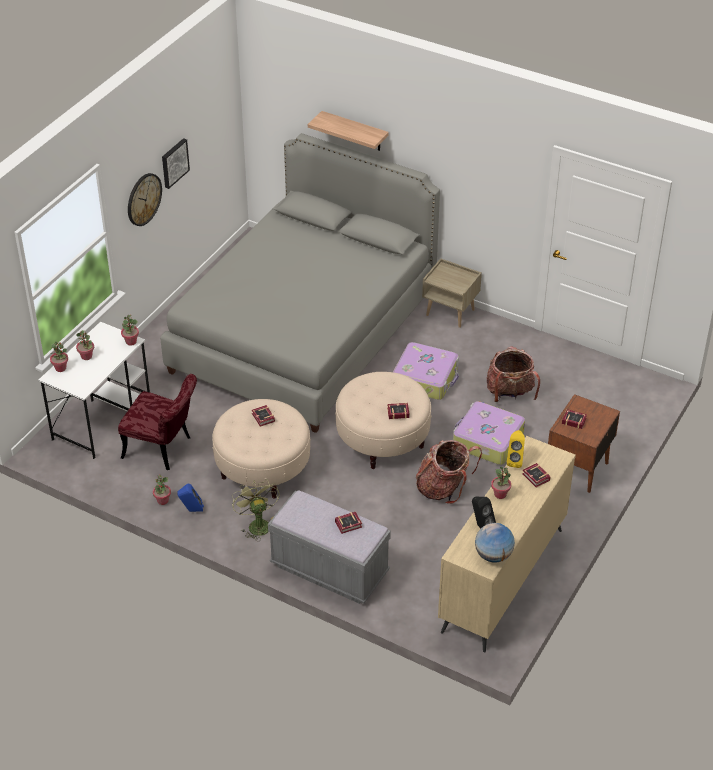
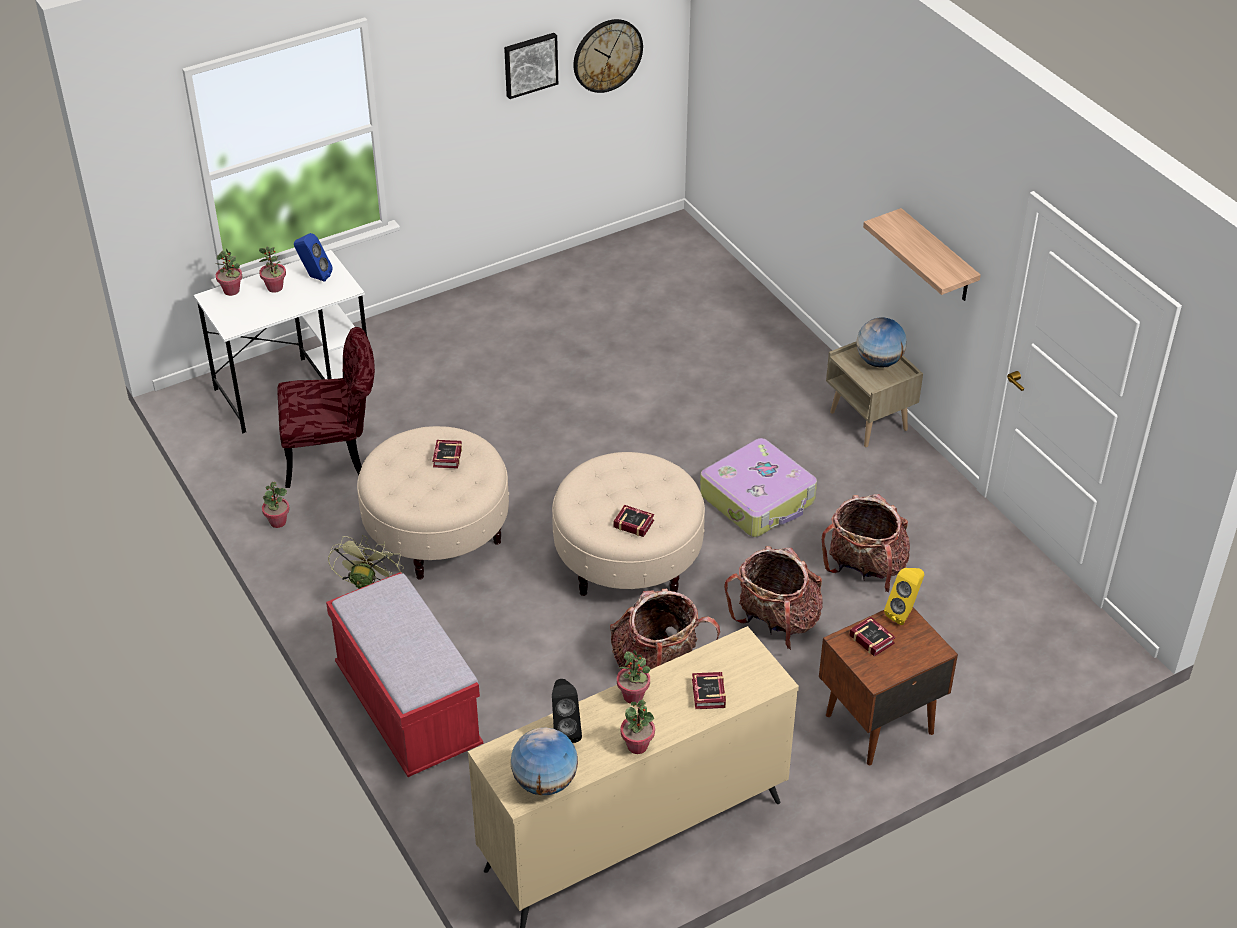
camera: 30 degrees right, 0 degrees up
red chair [118,374,197,470] -> red chair turned 60 degrees counterclockwise [278,327,375,488]
potted plant [121,315,139,346] -> potted plant moved to [620,700,655,754]
wall clock [128,173,162,226] -> wall clock moved to [573,19,643,93]
grey bed [160,133,440,433] -> none
blue speaker [177,484,204,512] -> blue speaker moved to [294,233,333,282]
grey bench [268,490,391,604] -> red bench [326,572,483,777]
shelf [308,111,389,151] -> shelf moved to [863,208,981,301]
book [335,512,362,534] -> none
suitcase [453,401,525,465] -> backpack [724,546,823,650]
yellow speaker [507,430,525,468] -> yellow speaker moved to [884,568,924,625]
none -> globe [856,317,907,367]

